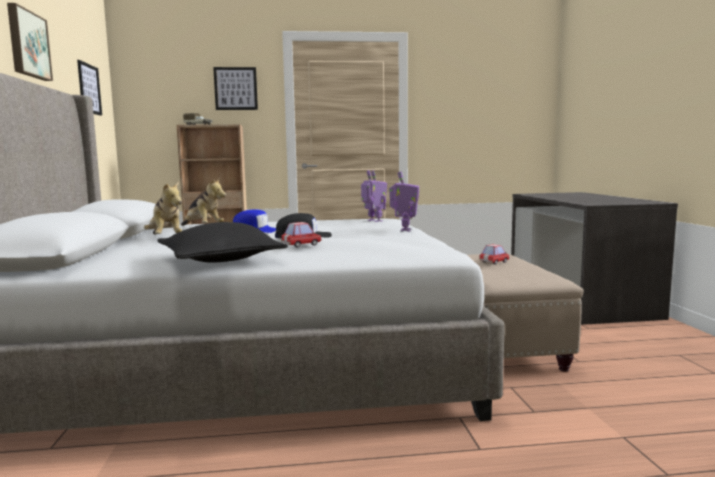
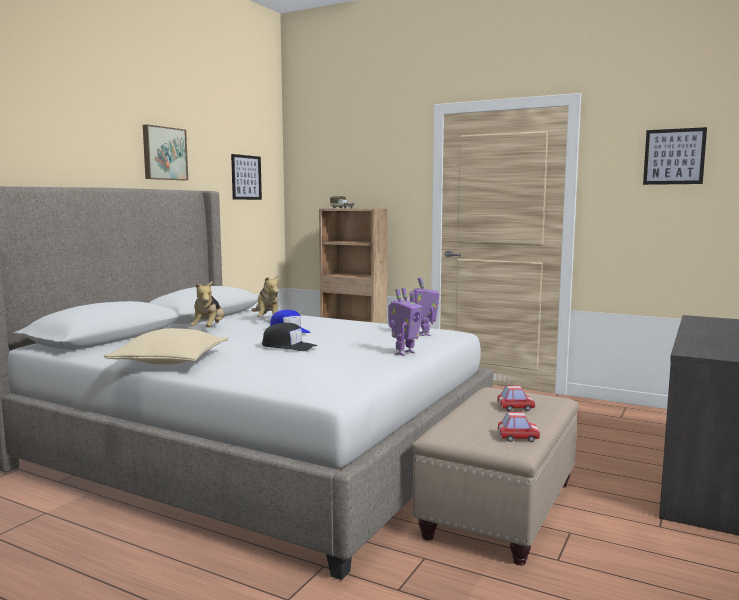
camera: 35 degrees right, 0 degrees up
black pillow [157,222,288,263] -> beige pillow [104,328,228,365]
picture [213,67,258,110] -> picture moved to [643,127,707,185]
toy car [281,222,322,247] -> toy car moved to [498,412,540,442]

